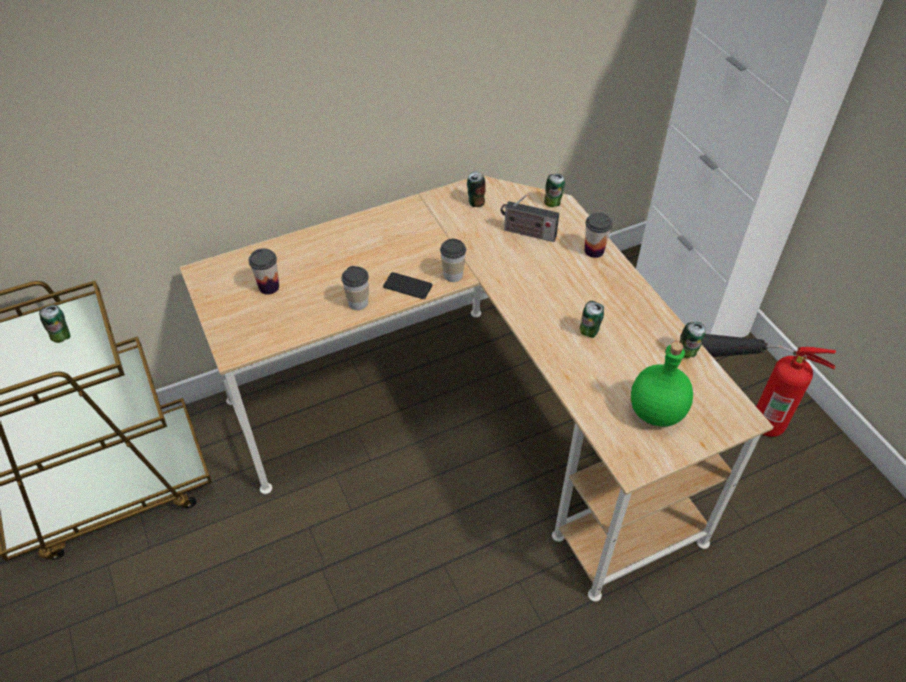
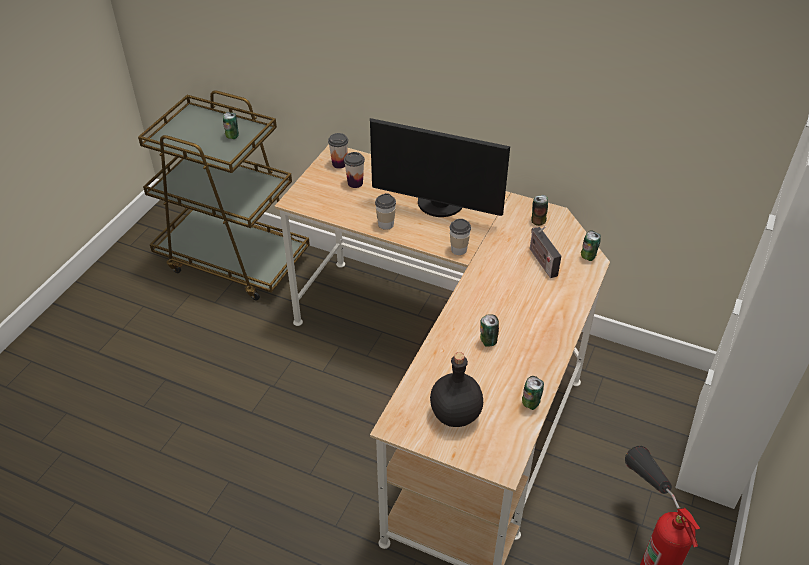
camera: 50 degrees right, 5 degrees down
phone [383,272,433,299] -> none
cup [585,213,613,258] -> cup moved to [328,133,348,169]
green bottle [631,342,693,427] -> black bottle [430,352,483,427]
none -> monitor [370,118,510,217]

